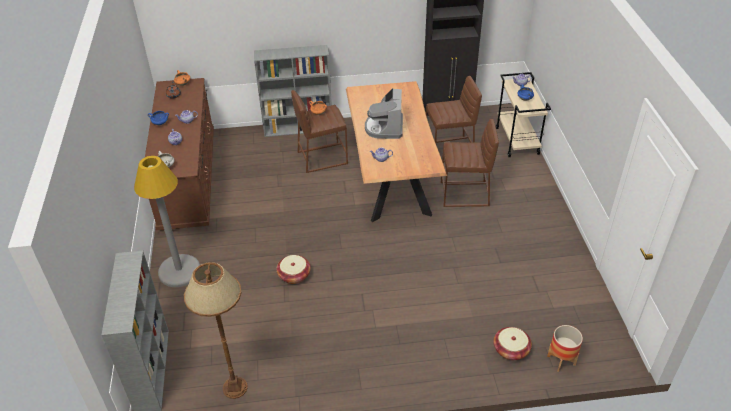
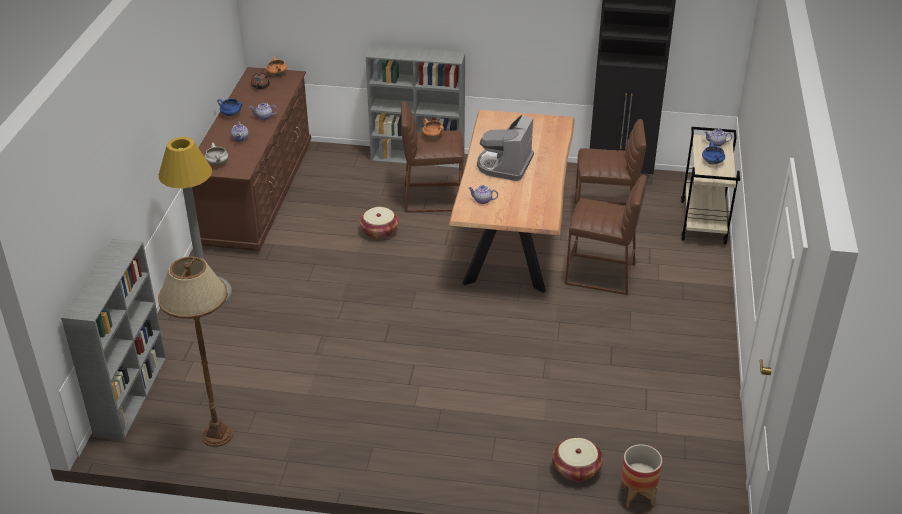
camera: 15 degrees right, 5 degrees down
basket [276,255,311,284] -> basket moved to [359,207,399,239]

